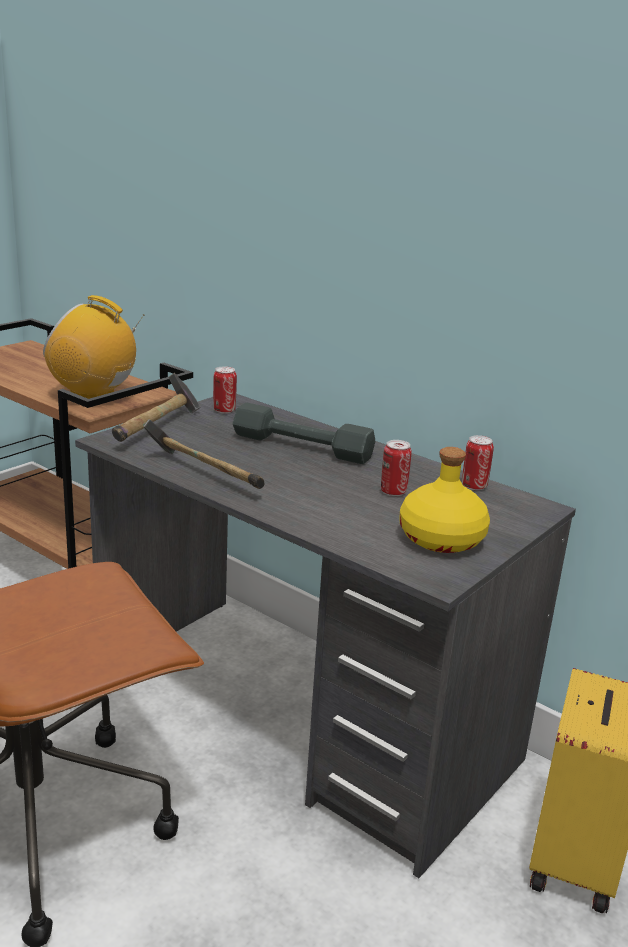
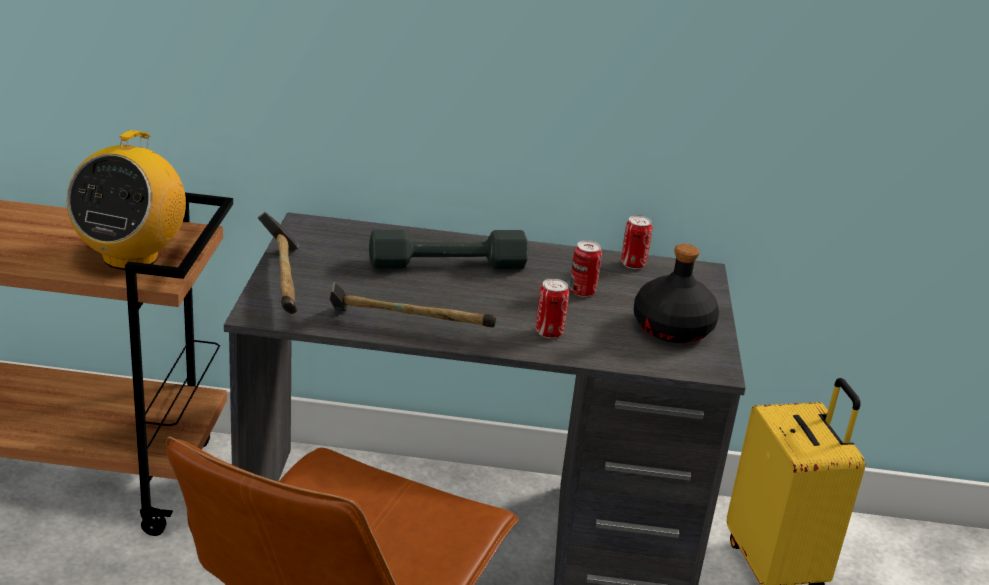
camera: 35 degrees left, 5 degrees up
radio [43,295,145,399] -> radio turned 60 degrees counterclockwise [67,130,186,270]
can [213,366,237,413] -> can moved to [536,278,569,338]
yellow bottle [399,447,490,553] -> black bottle [634,244,719,343]

